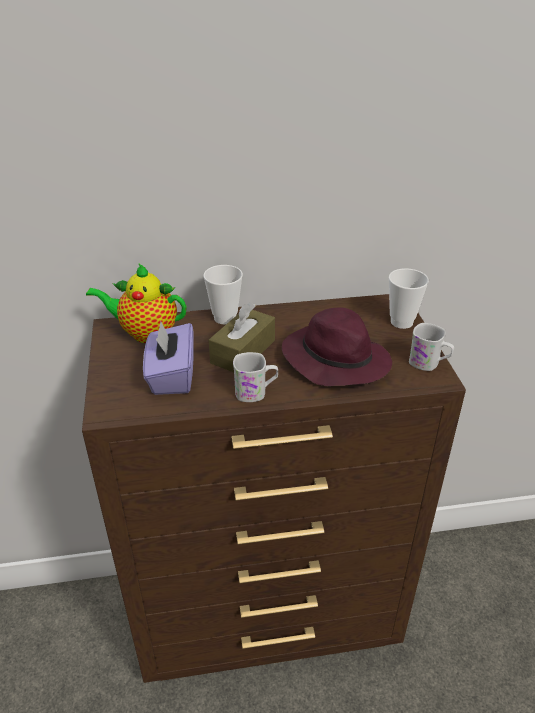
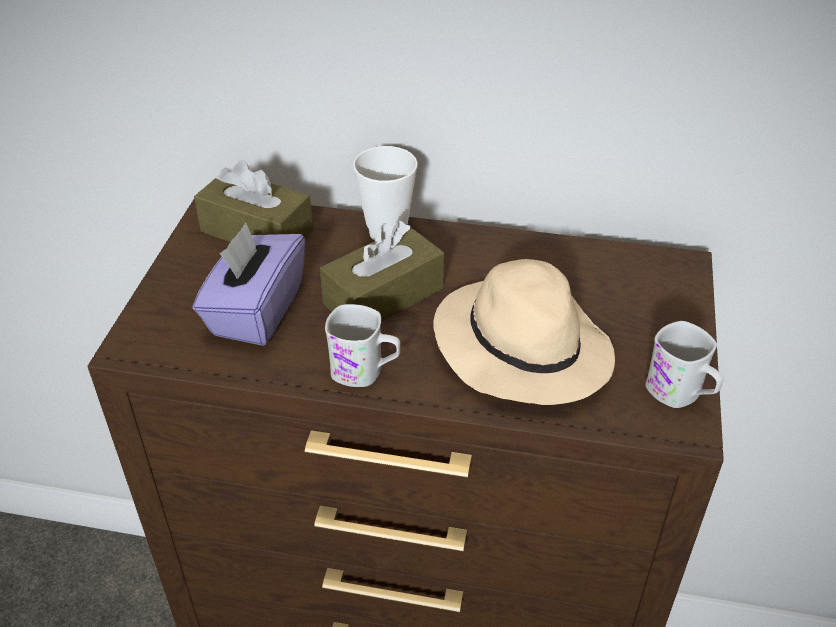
camera: 20 degrees right, 5 degrees up
teapot [86,264,186,343] -> brown tissue box [194,160,313,242]
purple hat [282,307,392,386] -> beige hat [433,259,615,405]
cup [389,268,429,329] -> none

